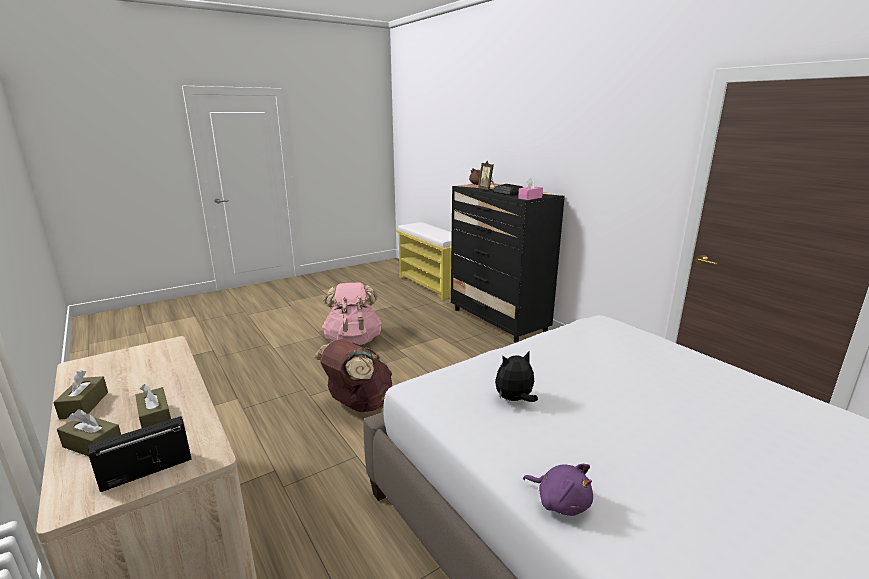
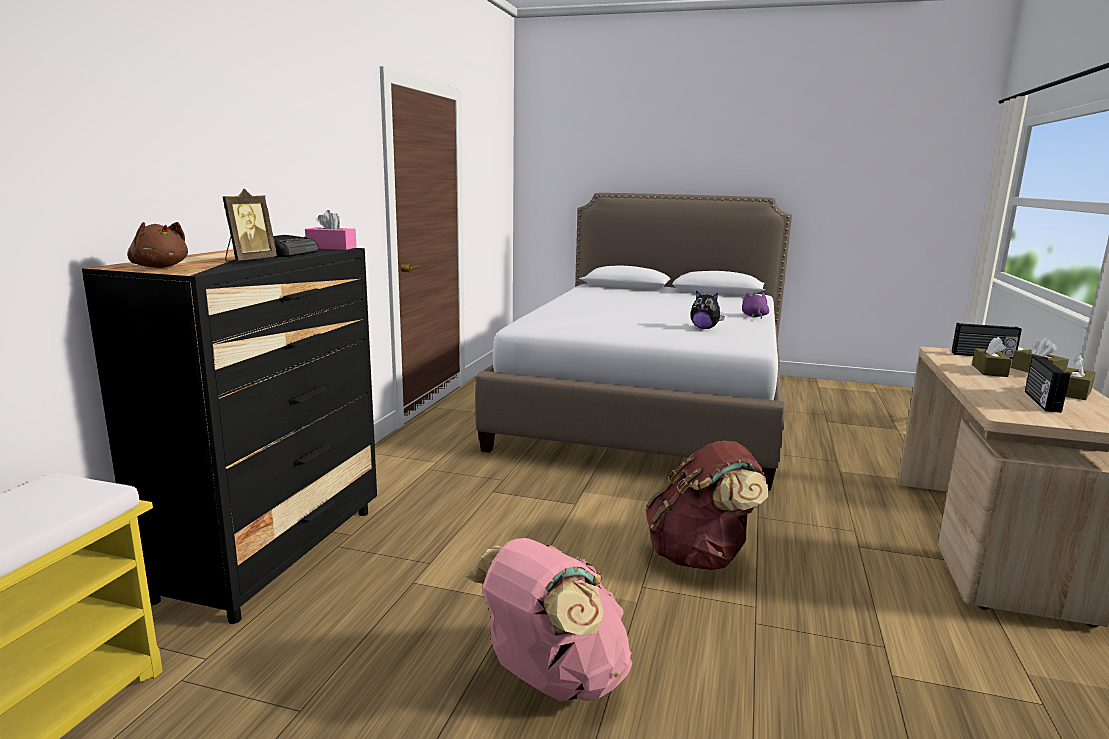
camera: 130 degrees left, 5 degrees down
none -> radio [1025,356,1070,413]

